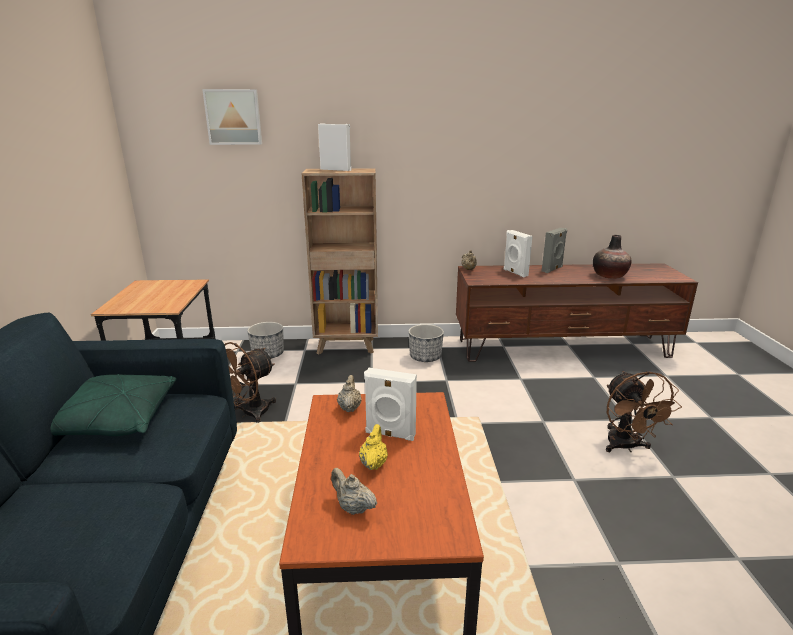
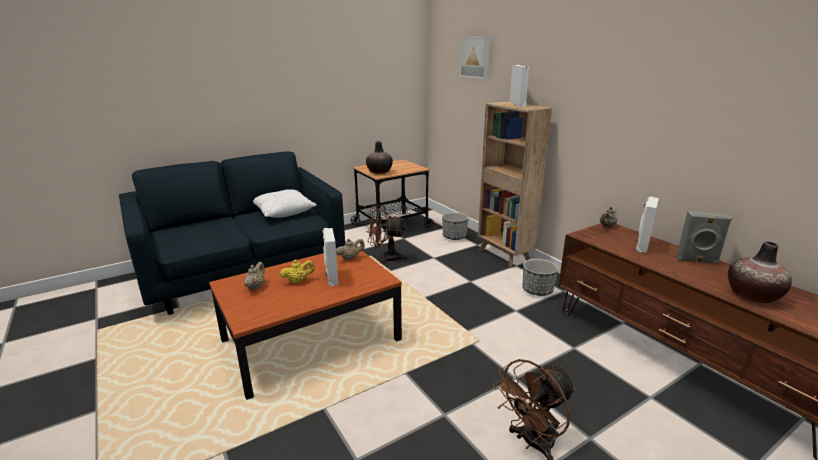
camera: 60 degrees right, 0 degrees up
green pillow [50,374,177,436] -> white pillow [253,189,317,218]
none -> vase [366,141,393,174]

